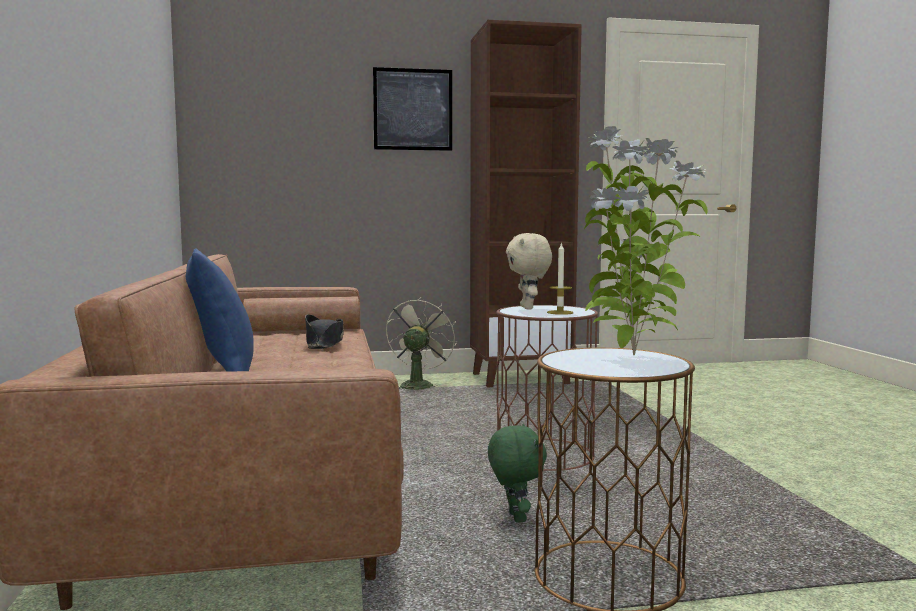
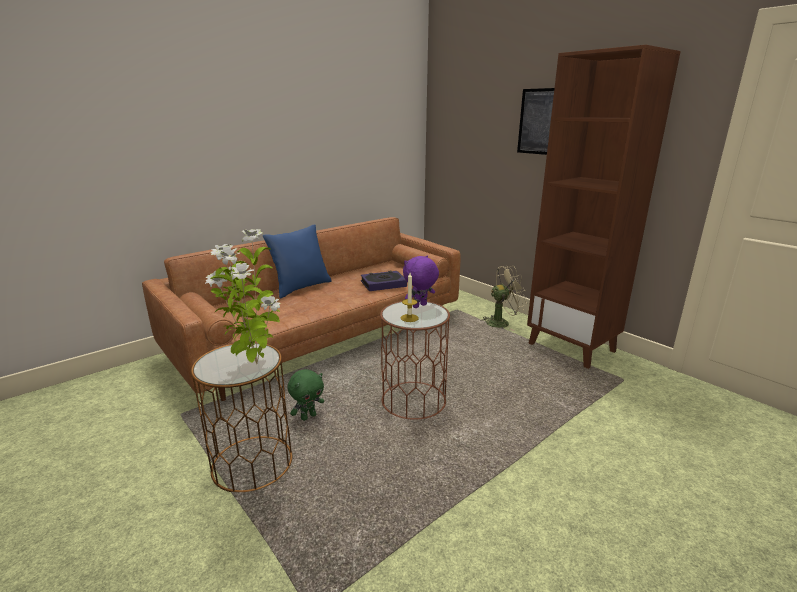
camera: 60 degrees right, 15 degrees up
black hat [305,314,344,349] -> book [361,271,407,291]
beige plush toy [506,233,552,309] -> purple plush toy [403,256,439,308]

